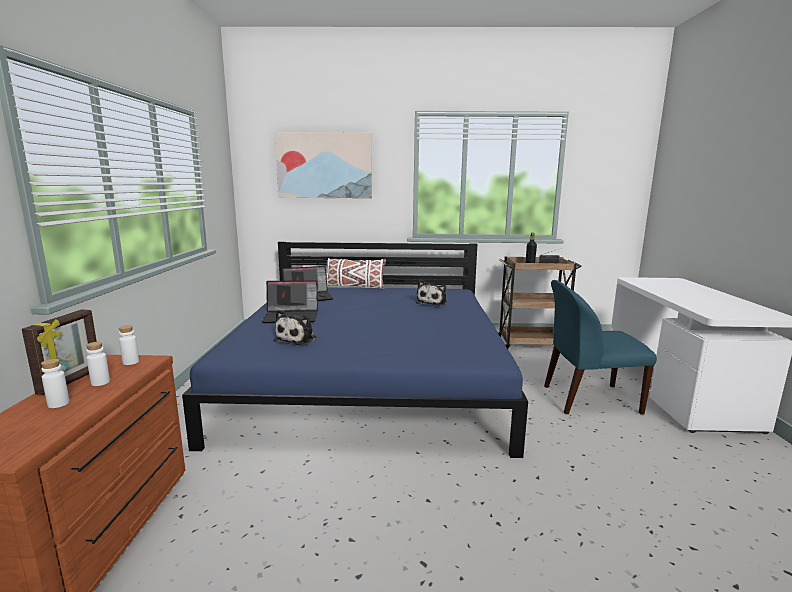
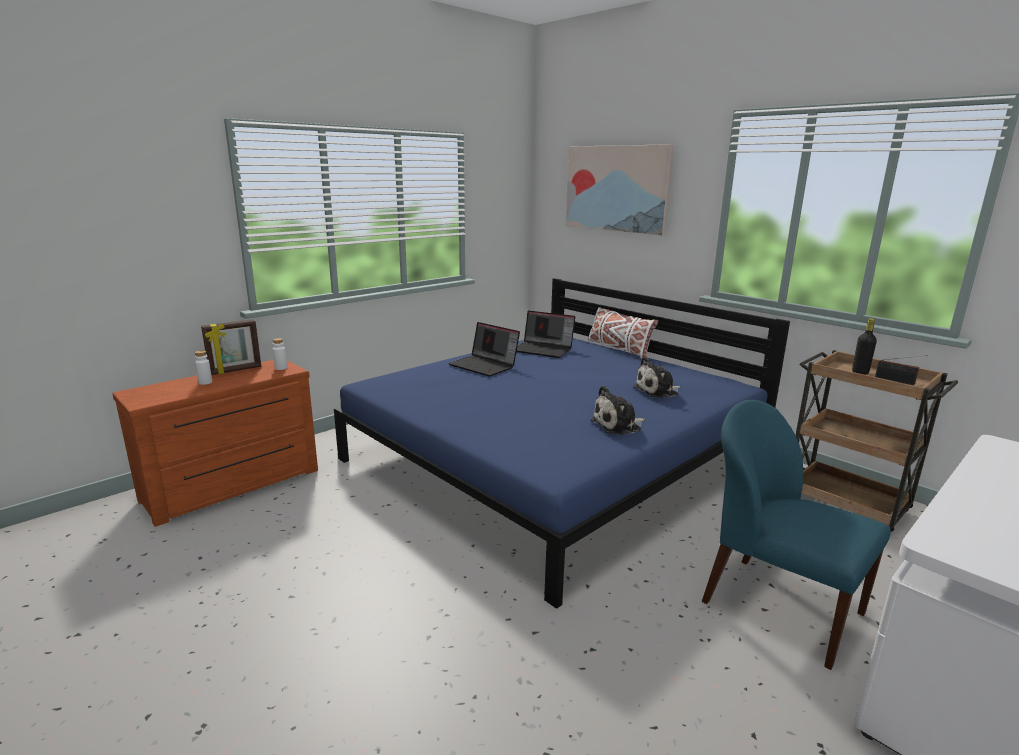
camera: 45 degrees right, 5 degrees up
white bottle [86,342,110,386] -> none
plush toy [274,310,317,345] -> plush toy moved to [590,386,645,435]

